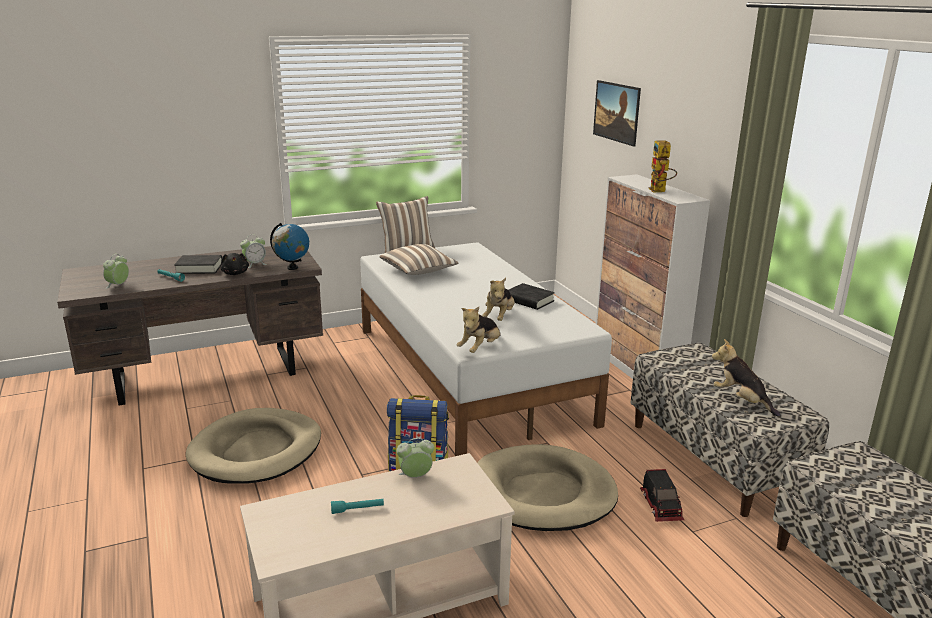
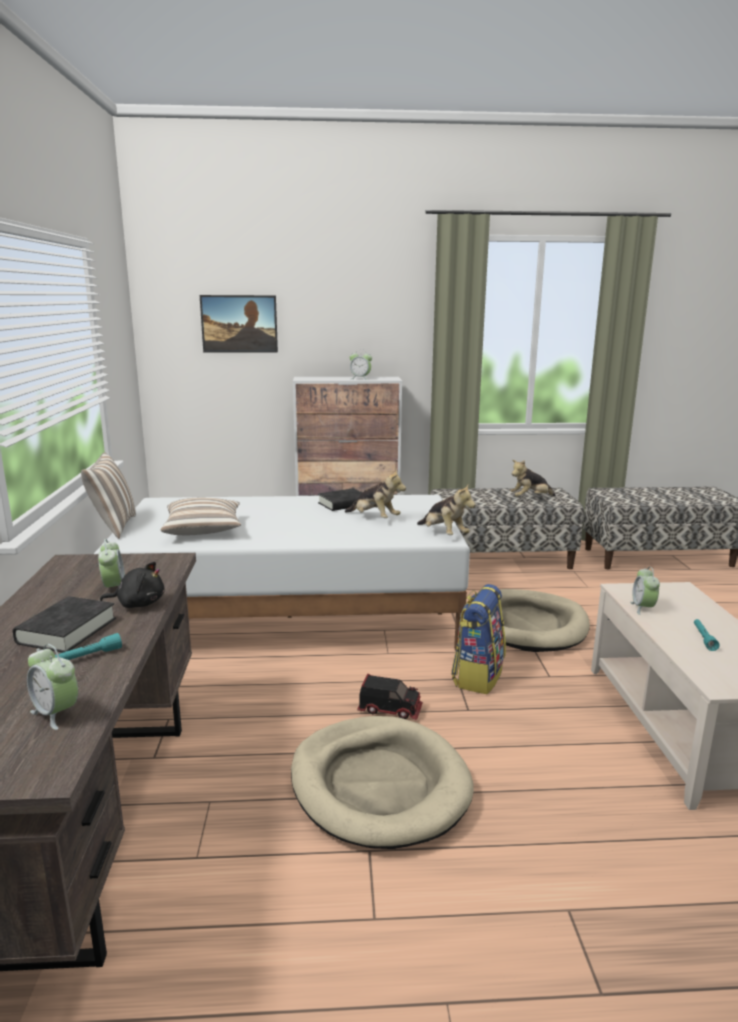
camera: 70 degrees left, 5 degrees down
globe [270,223,309,270] -> none
toy truck [640,469,684,522] -> toy truck moved to [357,674,423,720]
toy robot [649,141,677,193] -> alarm clock [349,349,372,380]

